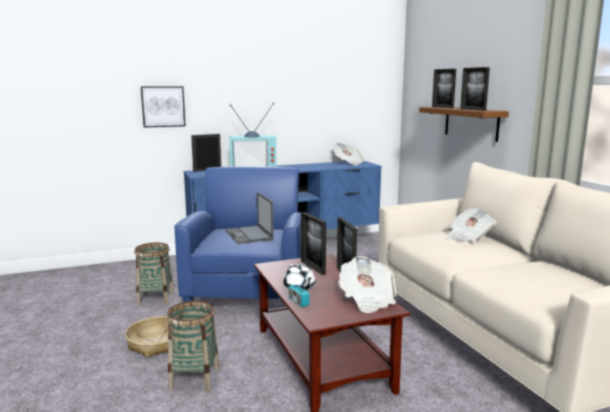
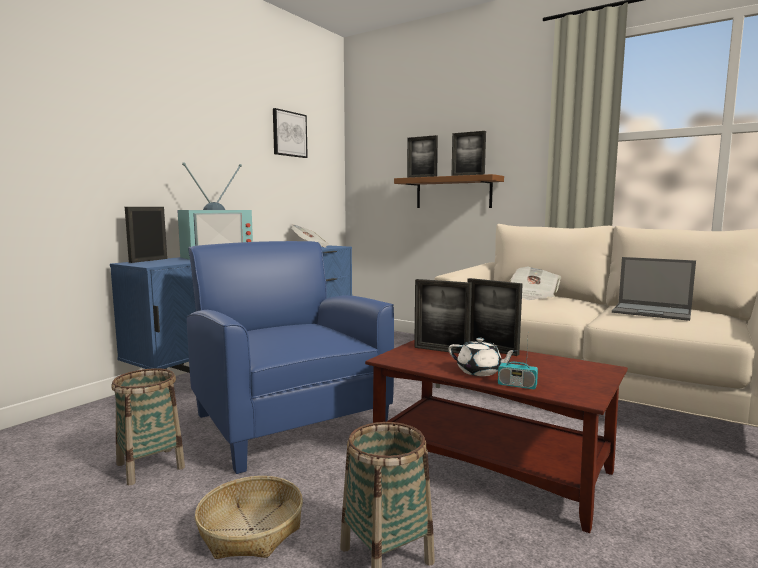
camera: 35 degrees left, 5 degrees down
picture [141,86,186,127] -> picture moved to [273,108,308,158]
laptop [225,192,274,244] -> laptop moved to [612,257,696,321]
newspaper [338,256,396,313] -> none

